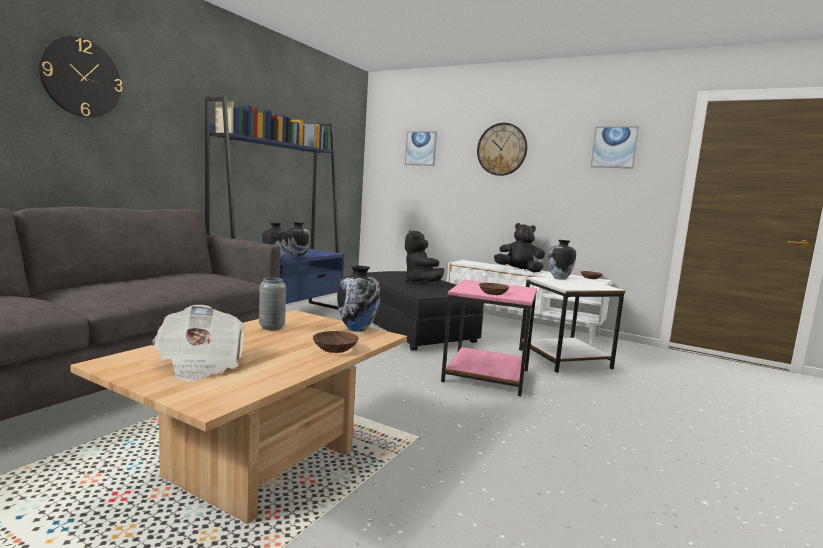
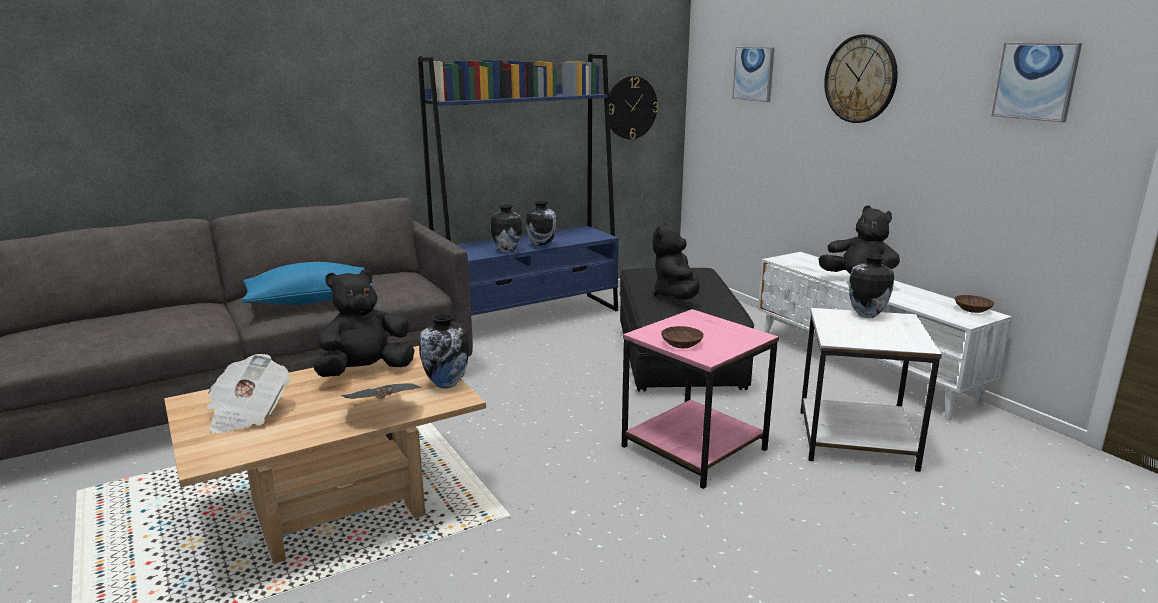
camera: 30 degrees right, 10 degrees up
wall clock [39,36,122,118] -> wall clock moved to [609,76,658,139]
grey vase [259,277,286,331] -> black plush toy [313,270,415,377]
brown bowl [313,331,359,353] -> newspaper [341,383,421,399]
none -> blue pillow [242,262,373,305]

